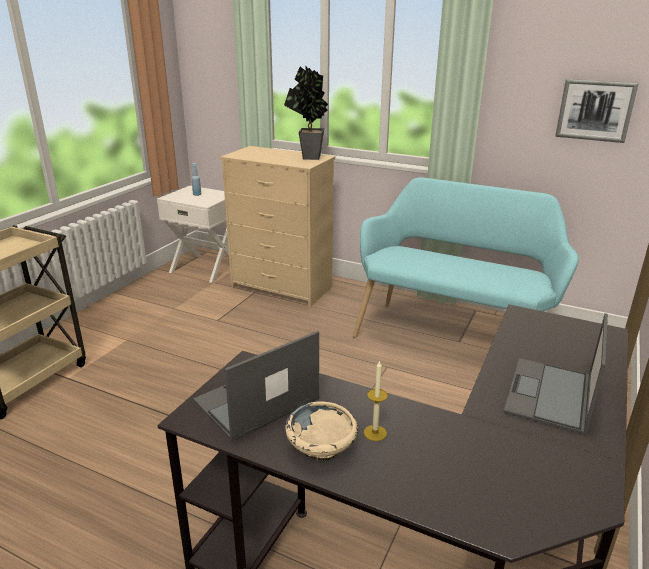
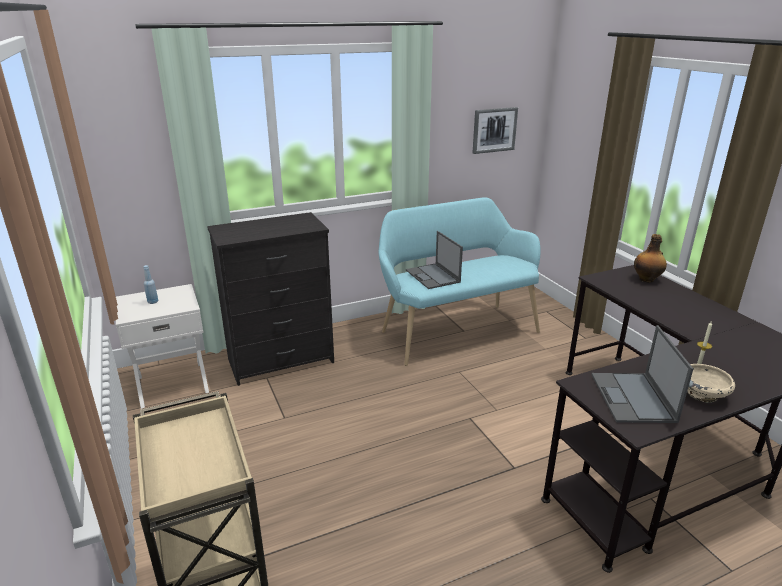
camera: 50 degrees left, 0 degrees up
beige dresser [220,146,335,307] -> black dresser [207,212,334,386]
potted plant [284,66,328,160] -> none
laptop [504,313,608,435] -> laptop moved to [406,231,463,289]
none -> bottle [634,234,667,282]

